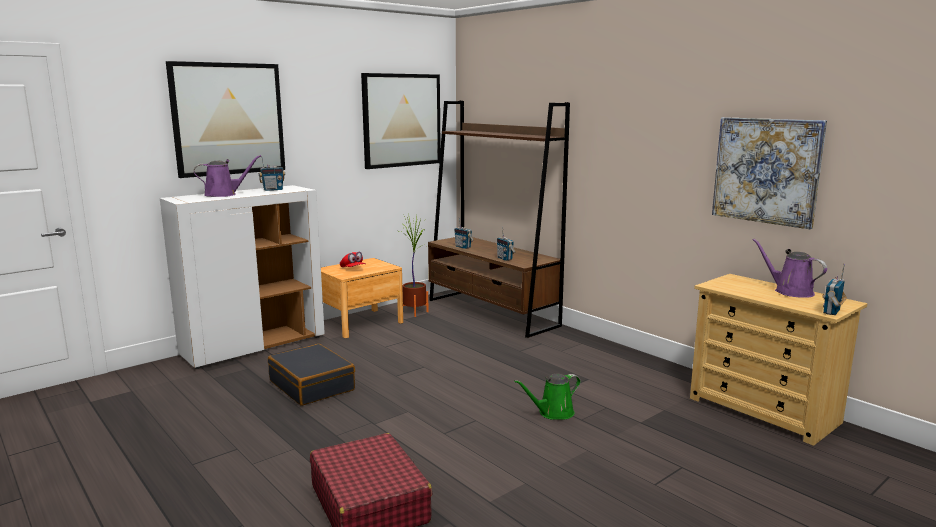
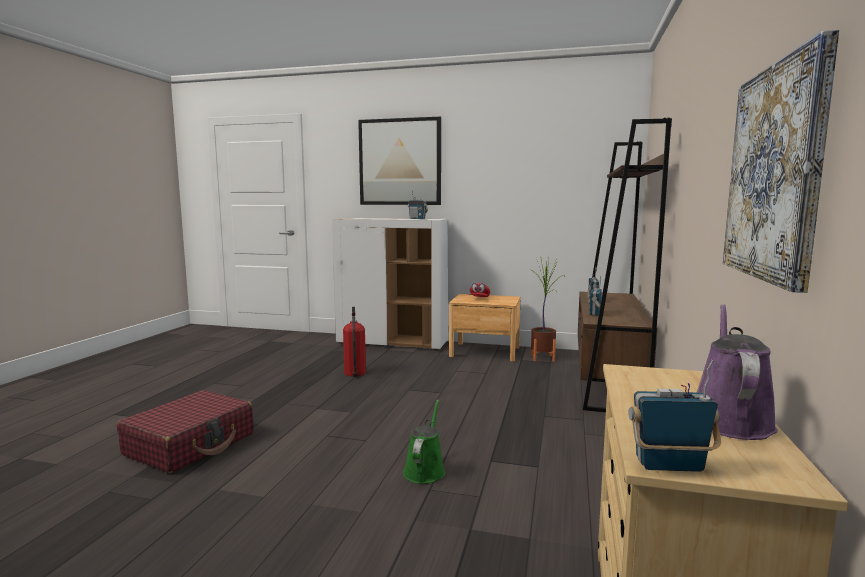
camera: 55 degrees right, 5 degrees down
purple watering can [194,155,261,197] -> none
black suitcase [268,344,355,406] -> fire extinguisher [343,307,366,378]
picture [361,73,441,169] -> none
green watering can [514,374,581,420] -> green watering can turned 75 degrees clockwise [403,400,445,484]

